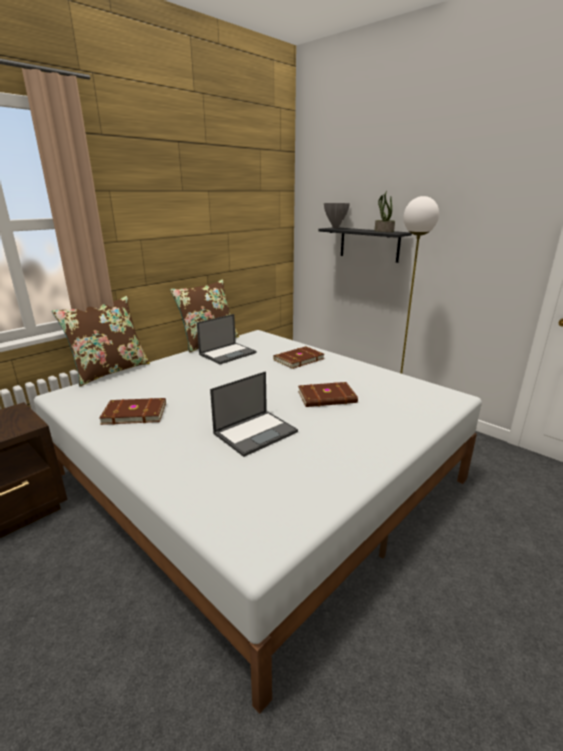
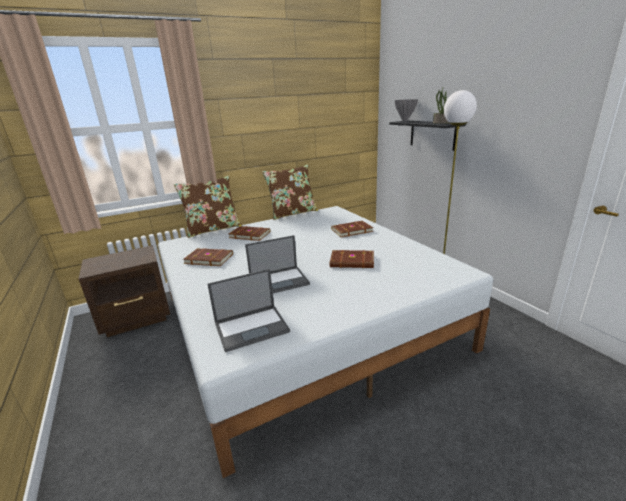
camera: 20 degrees right, 0 degrees up
laptop [197,314,257,364] -> laptop moved to [208,269,290,352]
none -> brown book [229,226,270,241]

